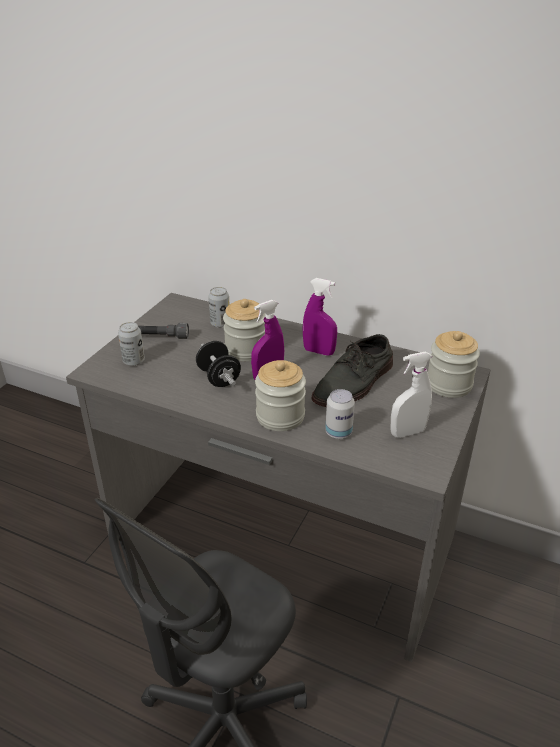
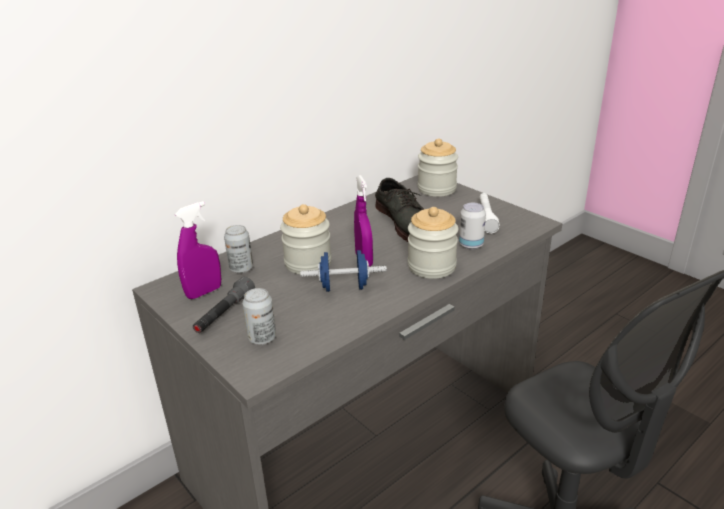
camera: 65 degrees left, 5 degrees down
black dumbbell [196,341,241,387] -> blue dumbbell [300,250,387,292]
purple spray bottle [303,278,337,356] -> purple spray bottle moved to [175,201,221,299]
white spray bottle [391,352,432,438] -> white flashlight [480,193,500,234]

